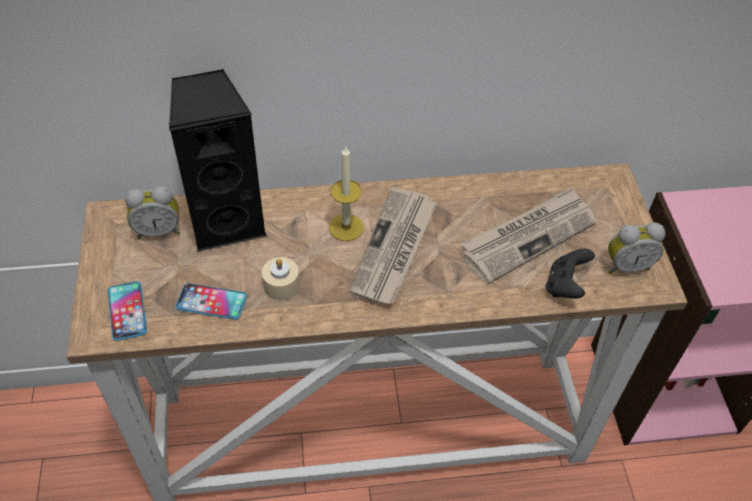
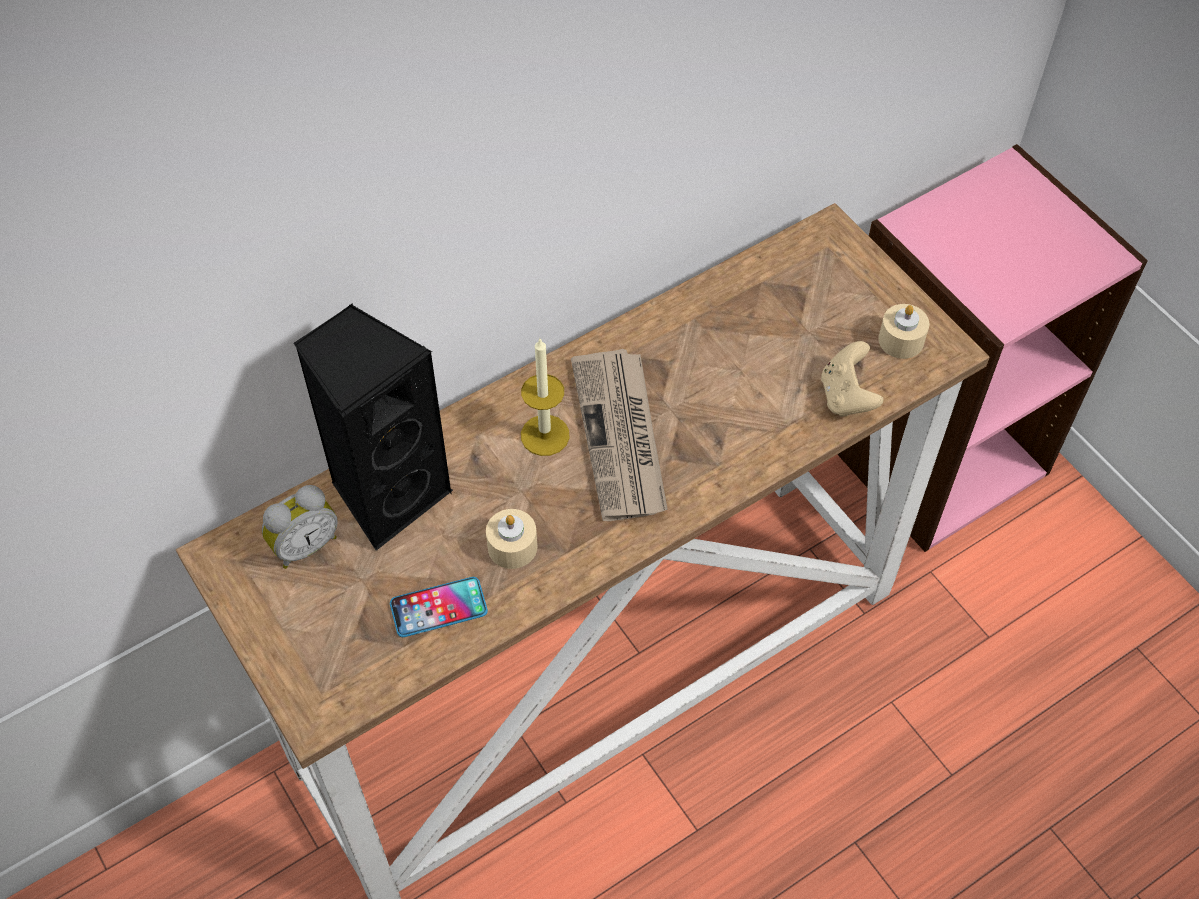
camera: 25 degrees left, 5 degrees up
phone [108,281,147,341] -> none
newspaper [461,187,596,284] -> none
black game controller [546,249,595,299] -> beige game controller [821,341,883,417]
alarm clock [608,223,665,274] -> beige candle [878,304,929,359]

